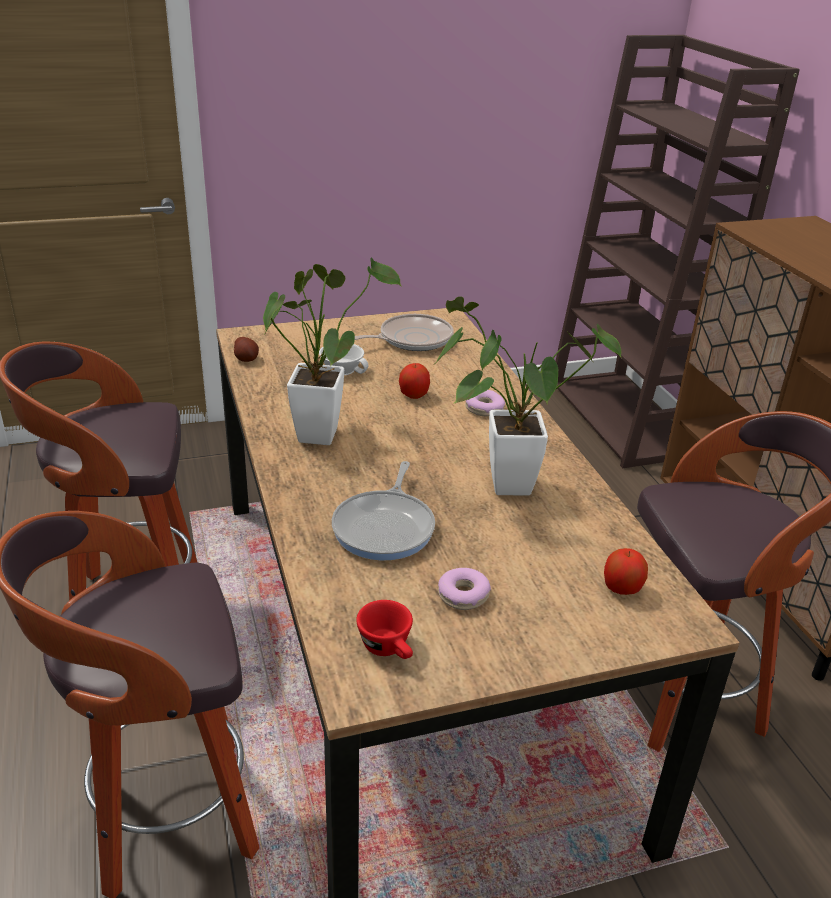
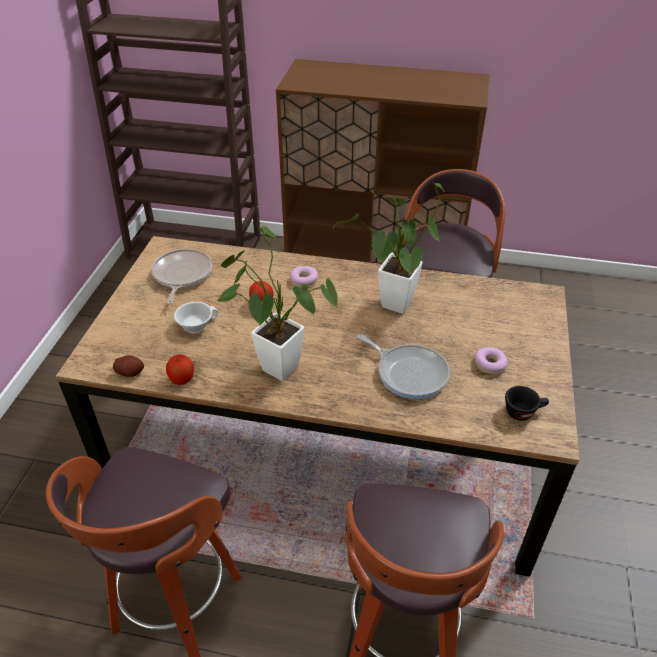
camera: 60 degrees left, 10 degrees up
red cup [356,600,413,659] -> black cup [505,386,549,421]
apple [604,548,648,595] -> apple moved to [166,355,194,385]

